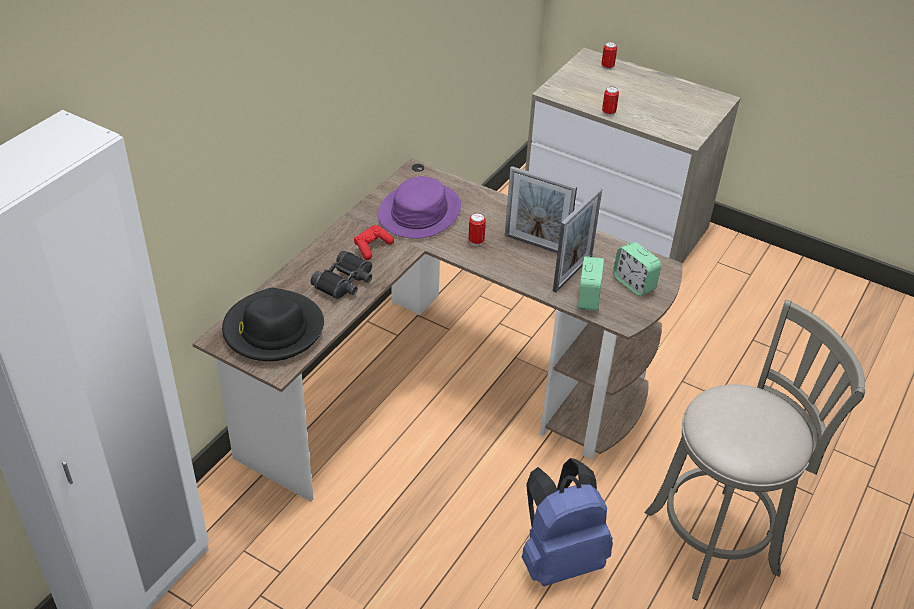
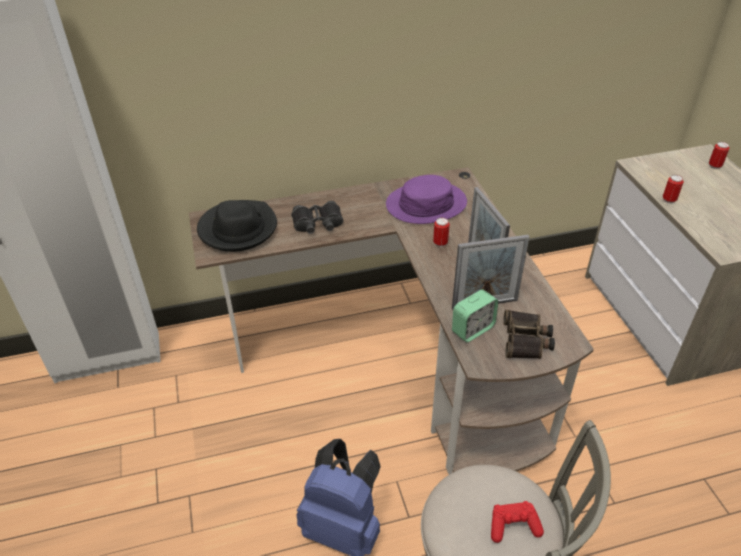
camera: 45 degrees right, 0 degrees up
red game controller [354,225,394,260] -> red game controller moved to [491,501,544,543]
alarm clock [613,242,661,296] -> binoculars [503,310,555,359]

